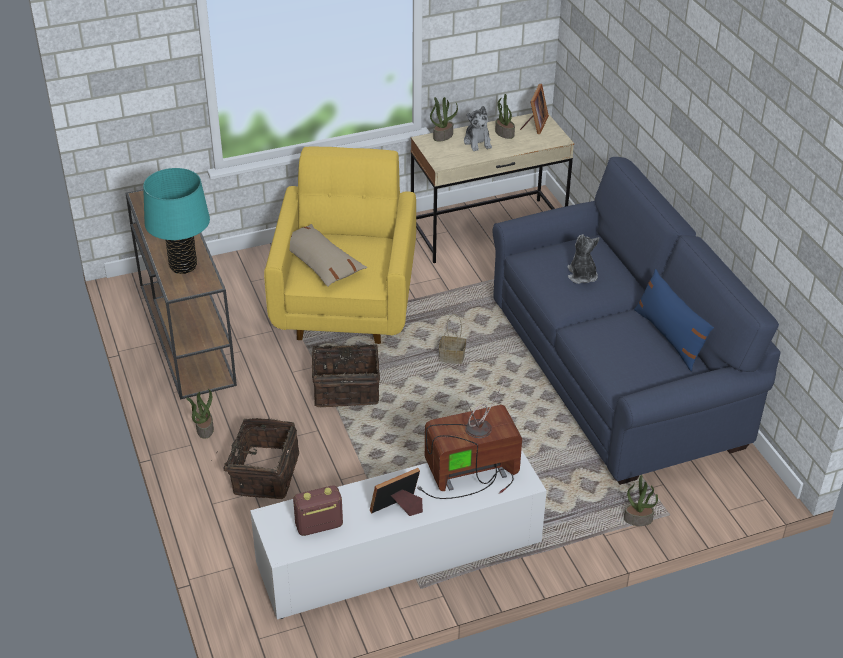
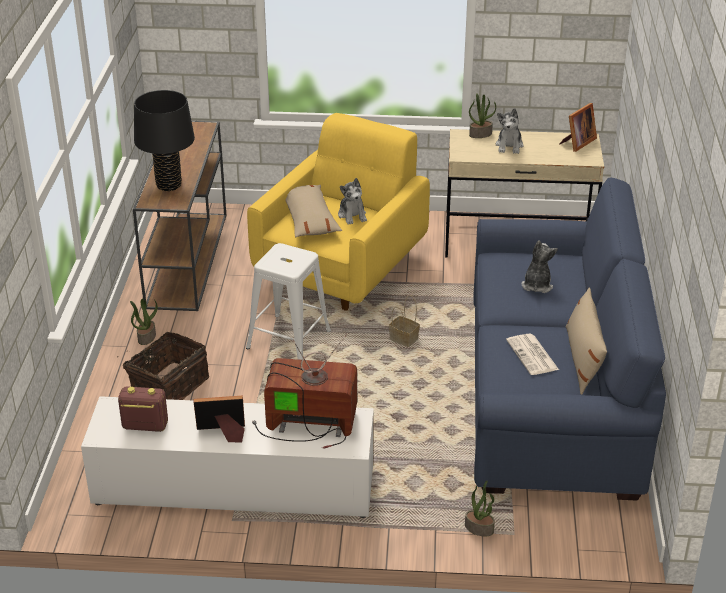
camera: 25 degrees right, 5 degrees down
turquoise table lamp [143,168,210,274] -> black table lamp [134,90,195,191]
basket [312,338,380,407] -> white stool [246,243,331,360]
potted plant [495,94,515,139] -> none
blue pillow [634,269,714,371] -> beige pillow [566,287,607,395]
none -> plush toy [338,178,367,225]
none -> newspaper [506,333,559,375]

